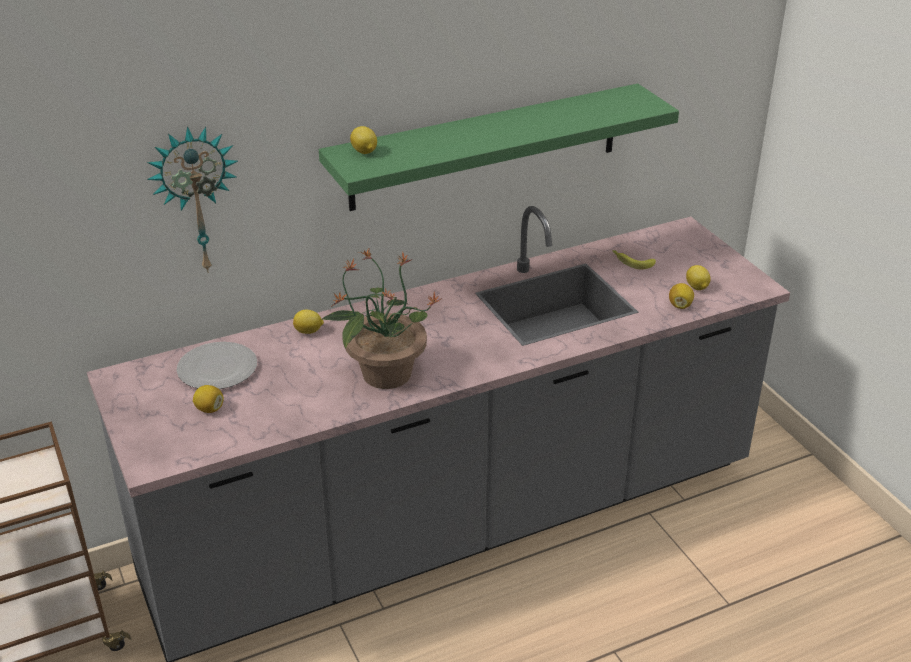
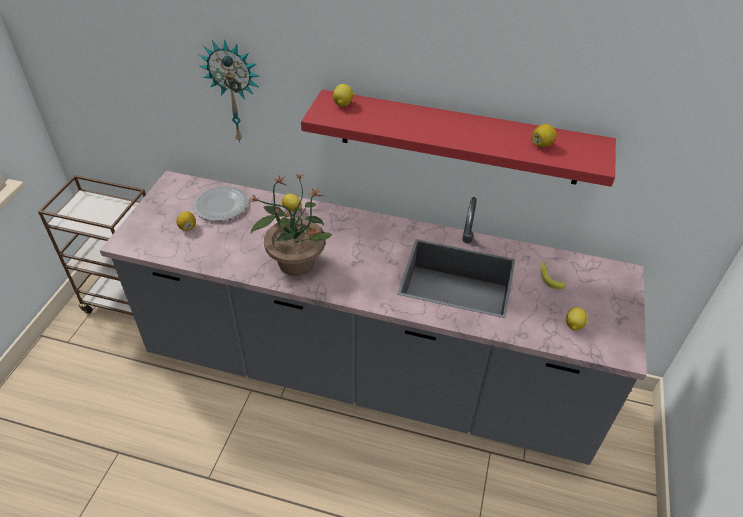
camera: 40 degrees right, 10 degrees up
green shelf [319,84,679,211] -> red shelf [301,89,616,187]
lemon [669,283,694,309] -> lemon moved to [532,124,557,147]

